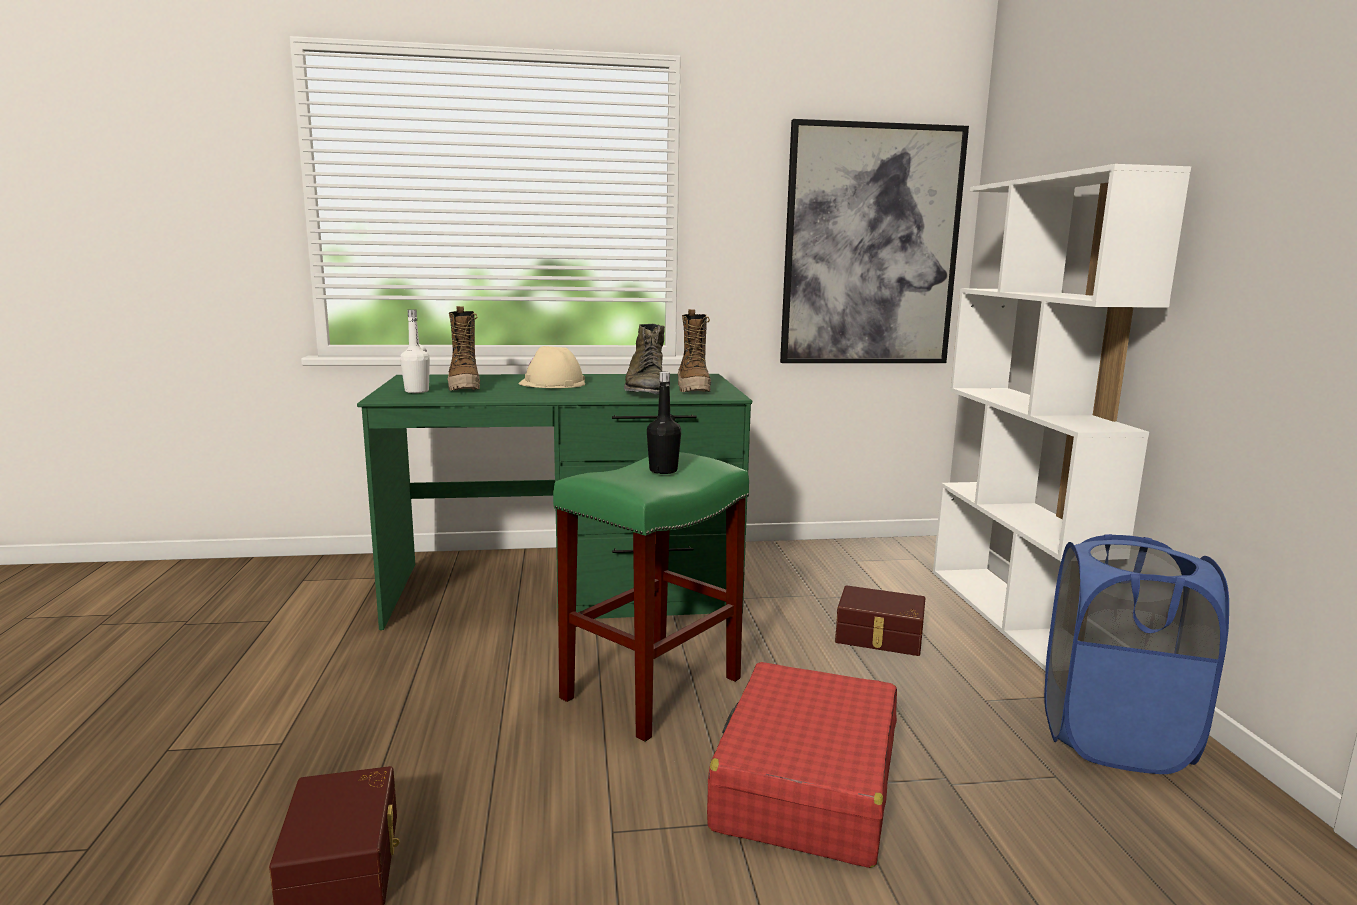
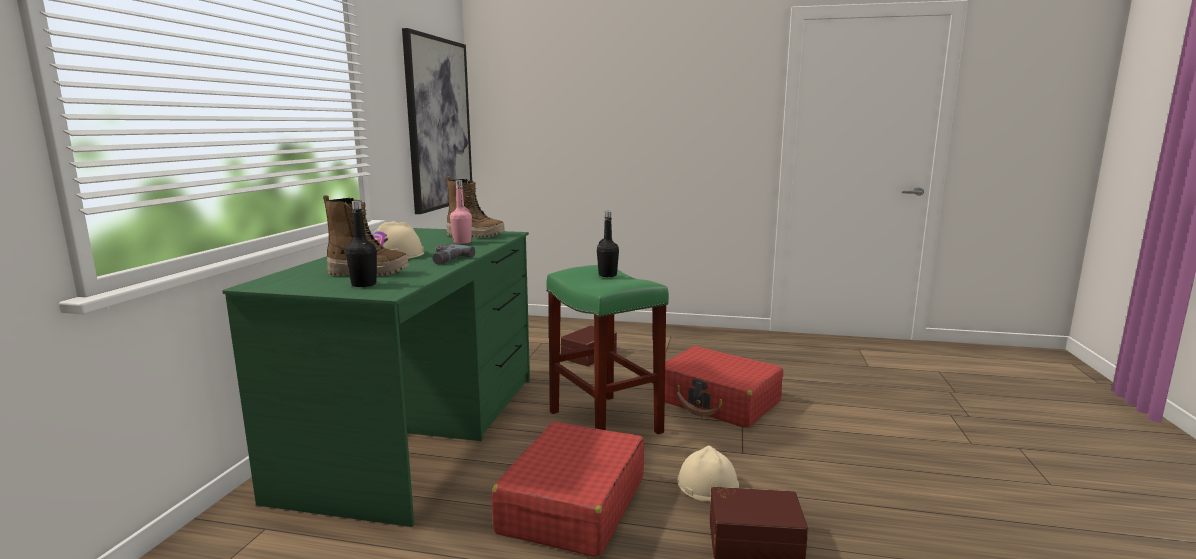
camera: 70 degrees left, 0 degrees up
white bottle [400,309,430,393] -> black bottle [345,201,377,287]
green boot [624,324,665,395] -> pink bottle [450,180,472,244]
white bookcase [933,164,1191,671] -> none
blue laundry basket [1044,534,1229,774] -> none
none -> power drill [432,244,475,264]
none -> red suitcase [492,422,644,558]
none -> beige hard hat [677,446,739,502]

